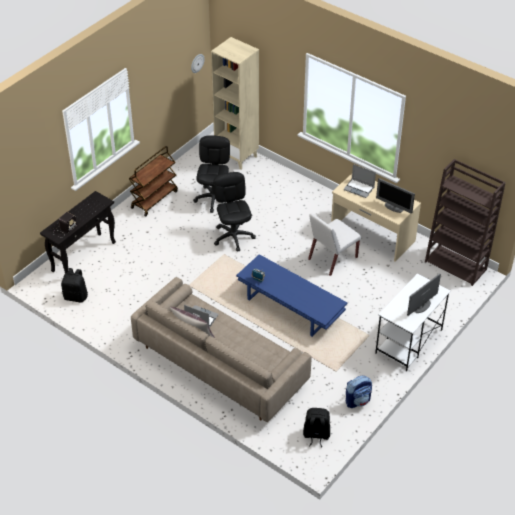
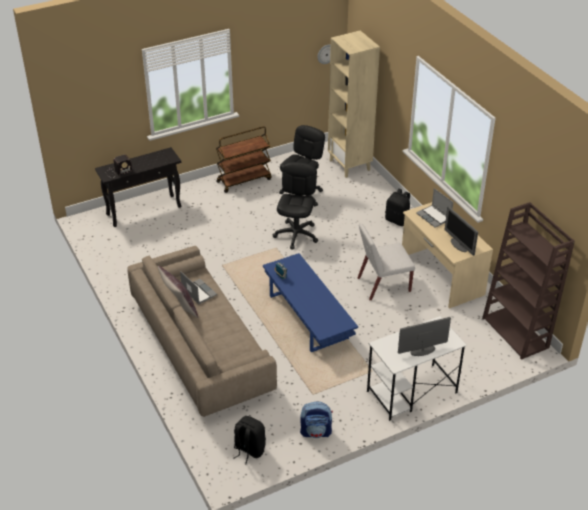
camera: 25 degrees right, 5 degrees down
black backpack [61,268,88,302] -> black backpack moved to [385,189,410,226]

